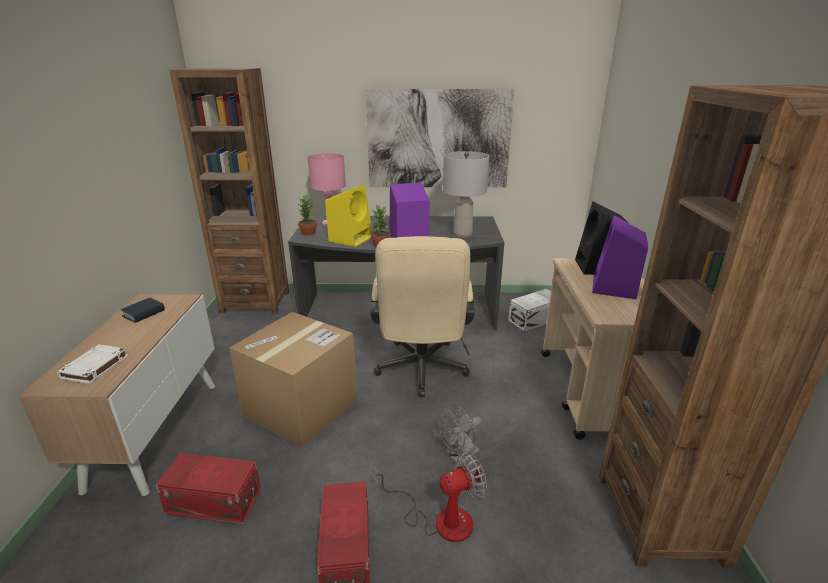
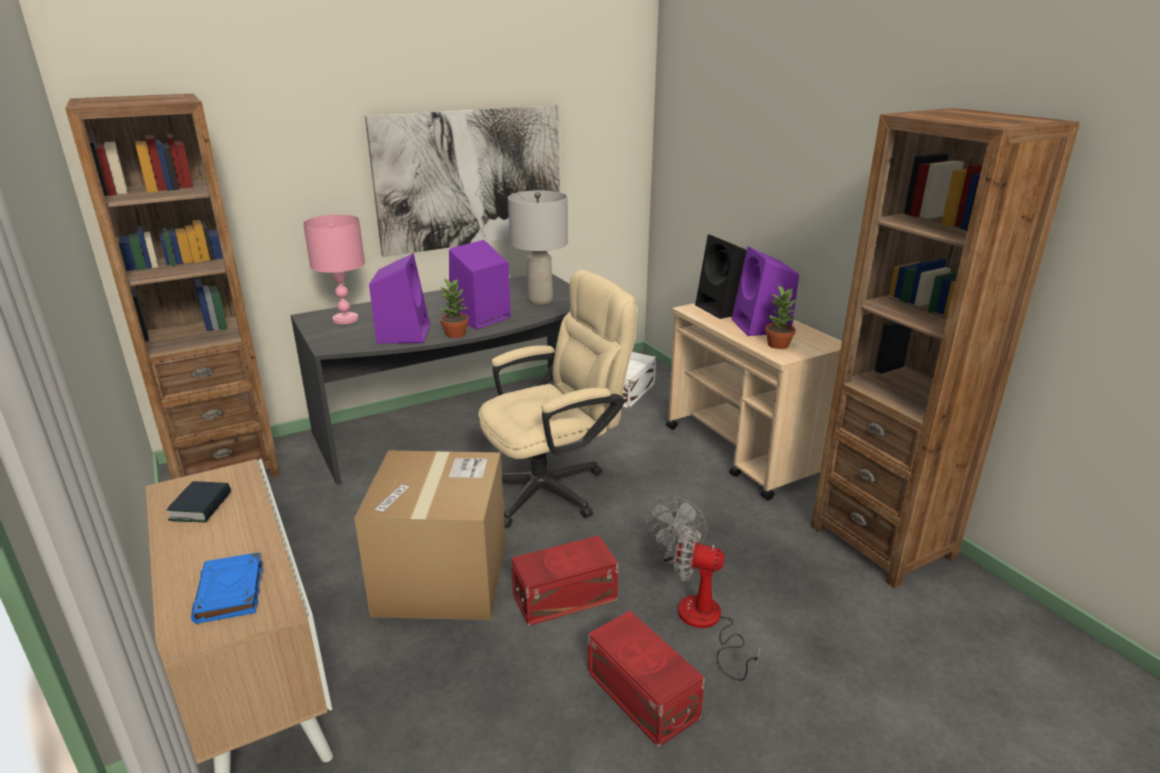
camera: 30 degrees left, 0 degrees up
white book [57,344,128,384] -> blue book [191,552,263,624]
red storage box [156,453,261,524] -> red storage box moved to [511,535,618,626]
potted plant [297,194,317,236] -> potted plant moved to [765,285,797,349]
yellow speaker [325,184,372,247] -> purple speaker [369,253,430,344]
beige office chair [370,236,474,397] -> beige office chair turned 90 degrees counterclockwise [478,270,637,528]
fan [374,451,487,542] -> fan turned 105 degrees counterclockwise [674,527,760,681]

